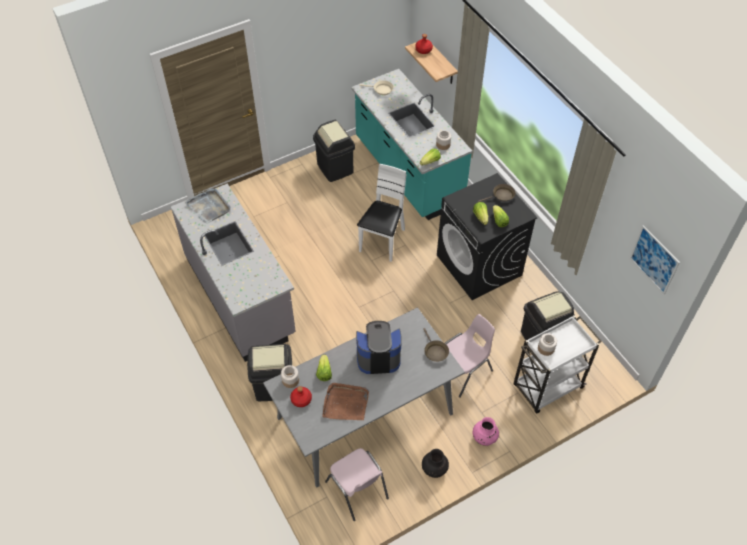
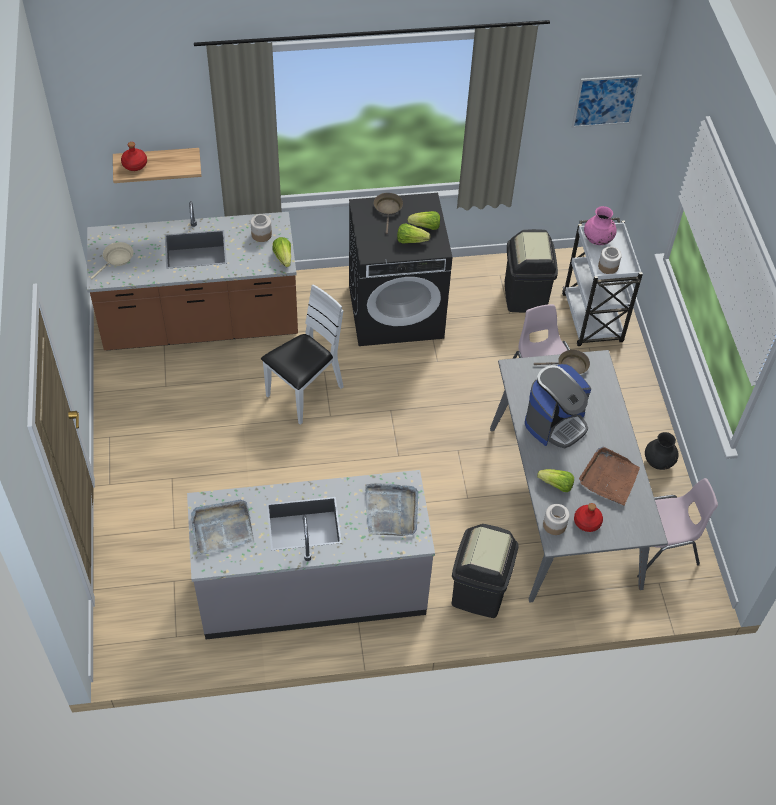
camera: 70 degrees left, 0 degrees up
black trash can [313,120,355,182] -> none
turquoise counter [351,69,472,220] -> brown counter [87,201,298,350]
coffee machine [356,321,402,374] -> coffee machine turned 150 degrees counterclockwise [525,364,591,448]
white chair [357,164,406,262] -> white chair turned 90 degrees clockwise [261,284,344,425]
pink vase [472,417,499,446] -> pink vase moved to [584,206,617,245]
none -> grey tray [365,483,418,536]

